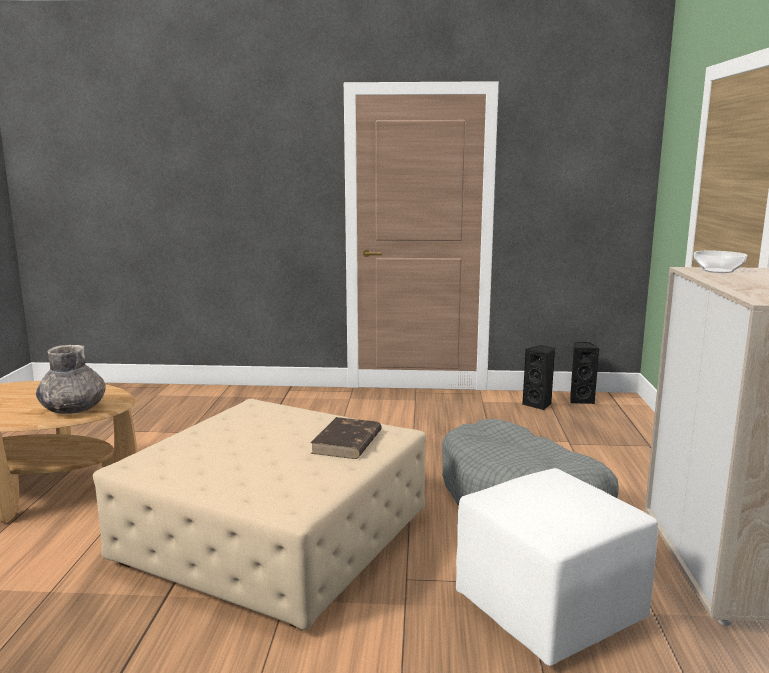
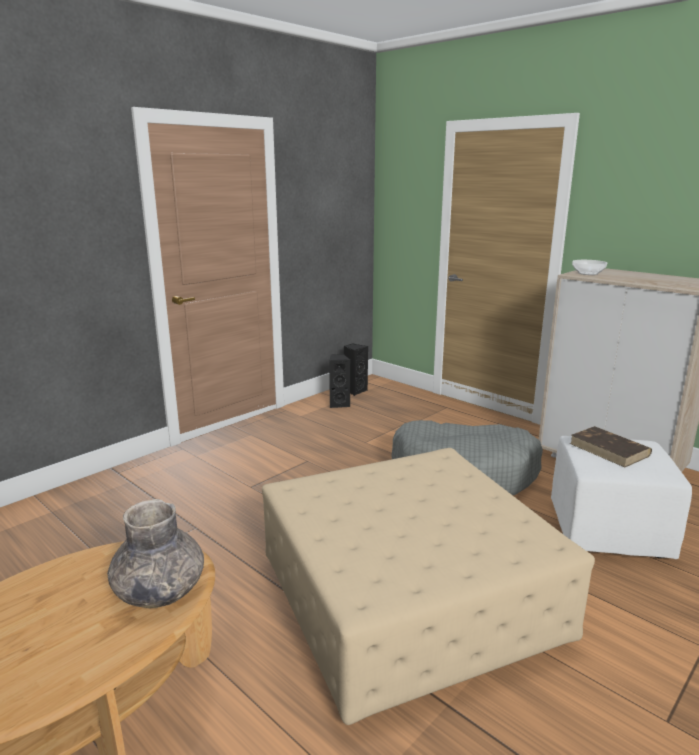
camera: 50 degrees left, 5 degrees up
brown book [311,417,382,459] -> brown book moved to [569,426,652,467]

